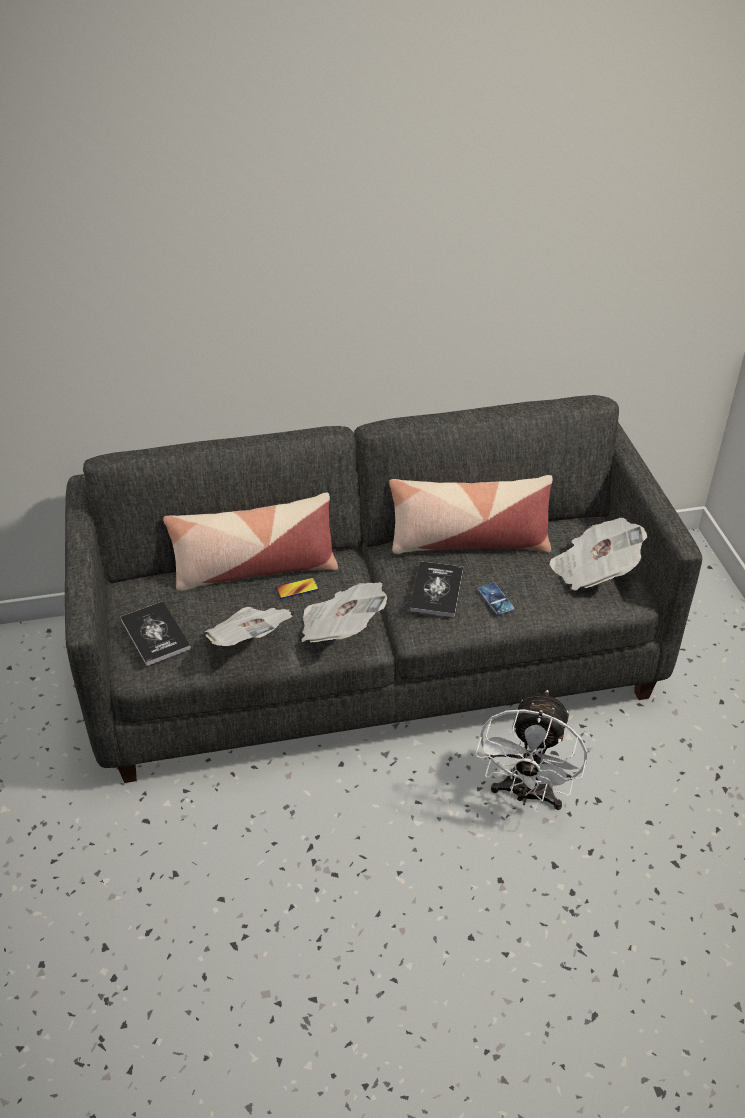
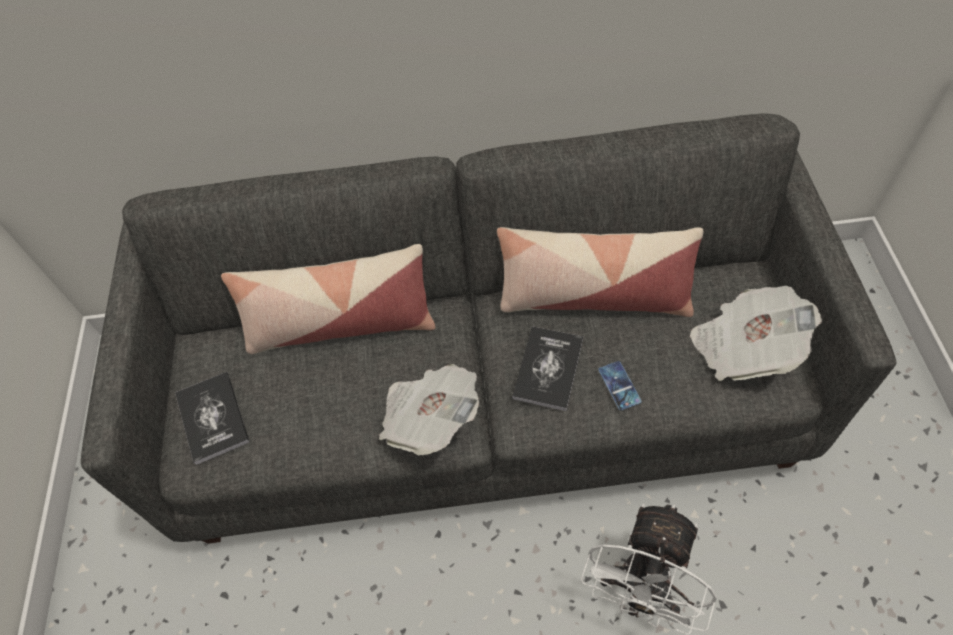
camera: 10 degrees right, 15 degrees up
newspaper [205,607,292,646] -> none
phone [275,578,319,599] -> none

